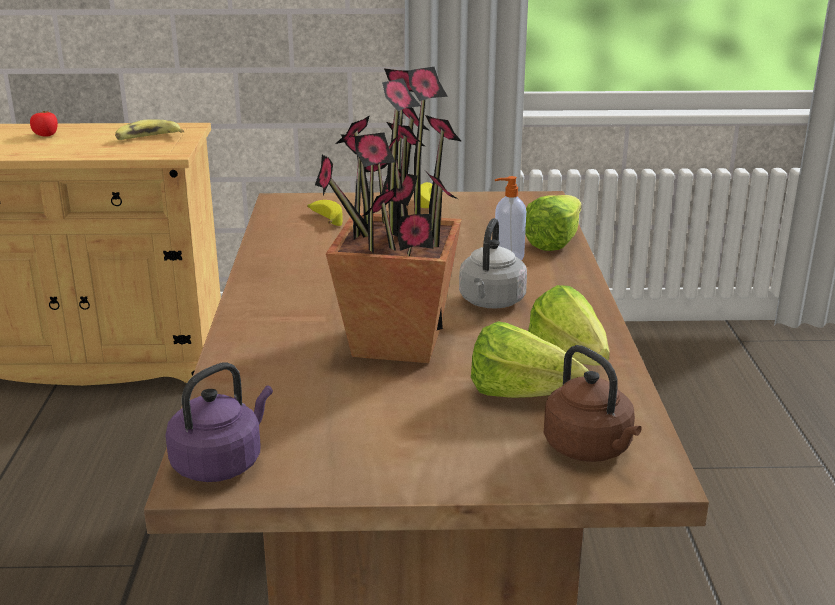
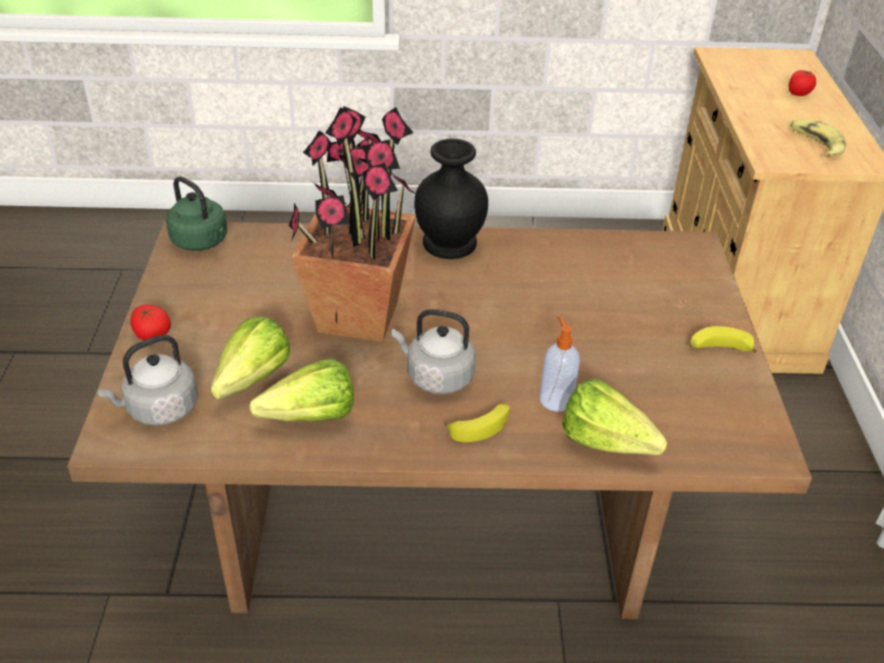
camera: 90 degrees right, 15 degrees up
purple kettle [165,362,273,482] -> green kettle [166,176,227,251]
banana [307,200,343,226] -> banana moved to [444,402,510,442]
brown kettle [544,345,642,462] -> grey kettle [97,335,198,426]
none -> tomato [130,305,171,340]
none -> black vase [414,139,488,259]

